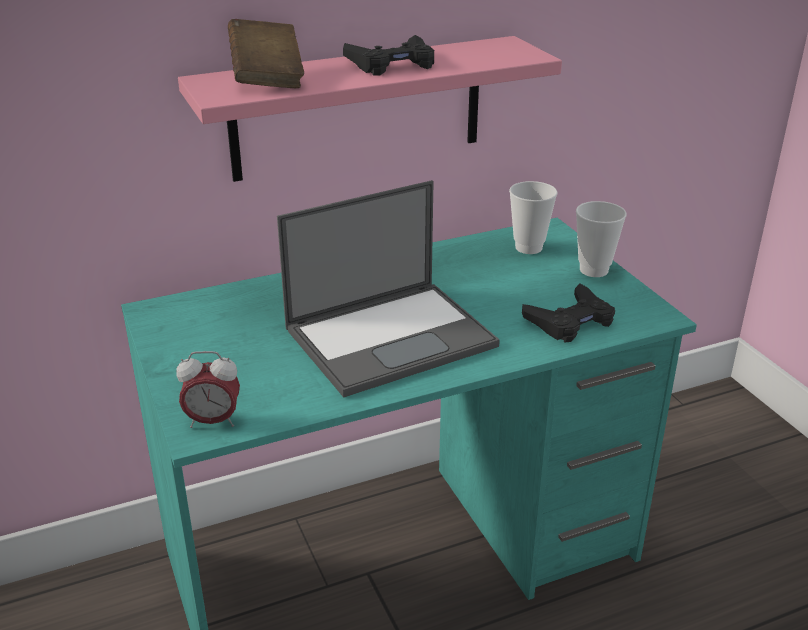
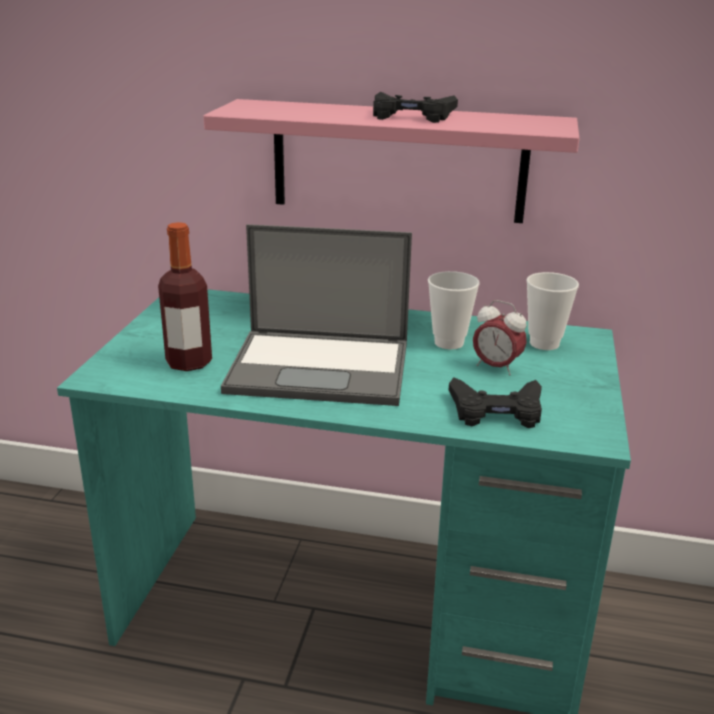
camera: 35 degrees right, 5 degrees down
alarm clock [176,351,240,428] -> alarm clock moved to [473,300,527,375]
brown book [228,19,304,88] -> none
cup [576,201,626,277] -> cup moved to [428,271,480,349]
none -> bottle [158,222,212,371]

